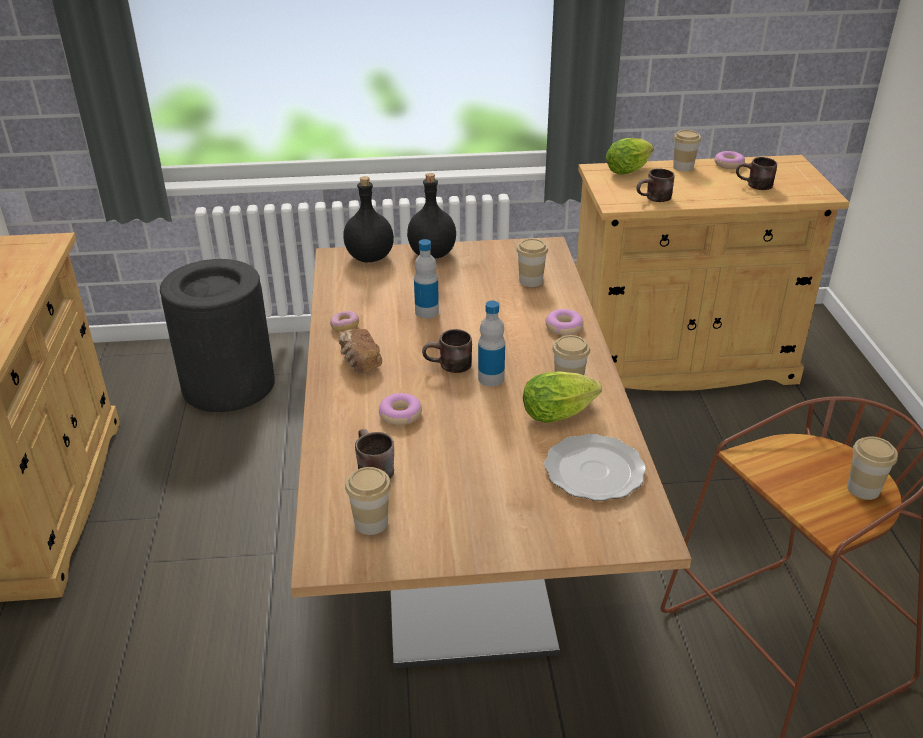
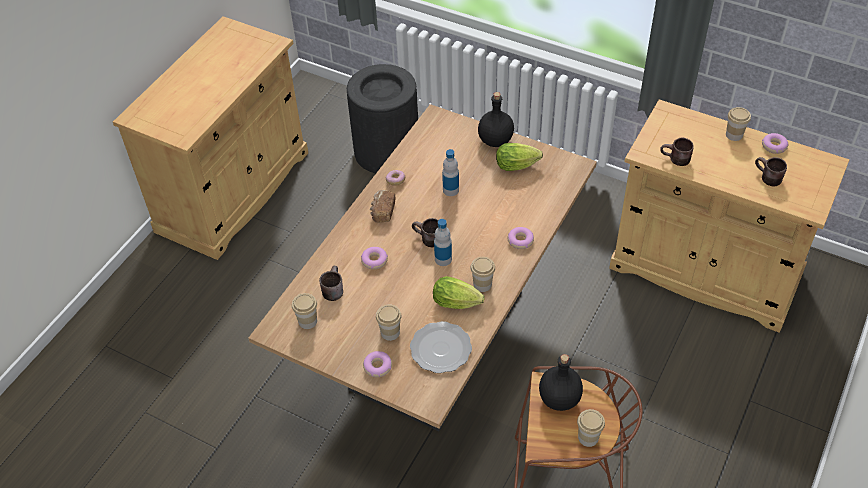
camera: 35 degrees right, 15 degrees up
black bottle [343,176,394,263] -> black bottle moved to [539,354,583,411]
cup [516,238,548,287] -> cup moved to [376,304,402,341]
lettuce [606,138,654,175] -> lettuce moved to [496,143,543,171]
none -> donut [363,351,392,377]

